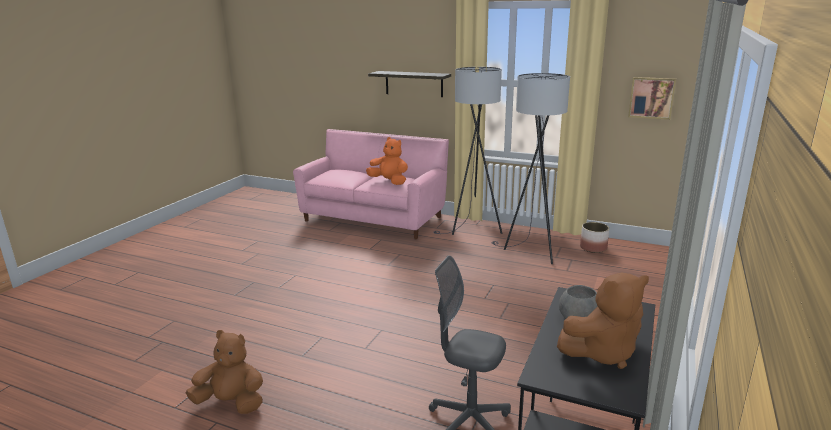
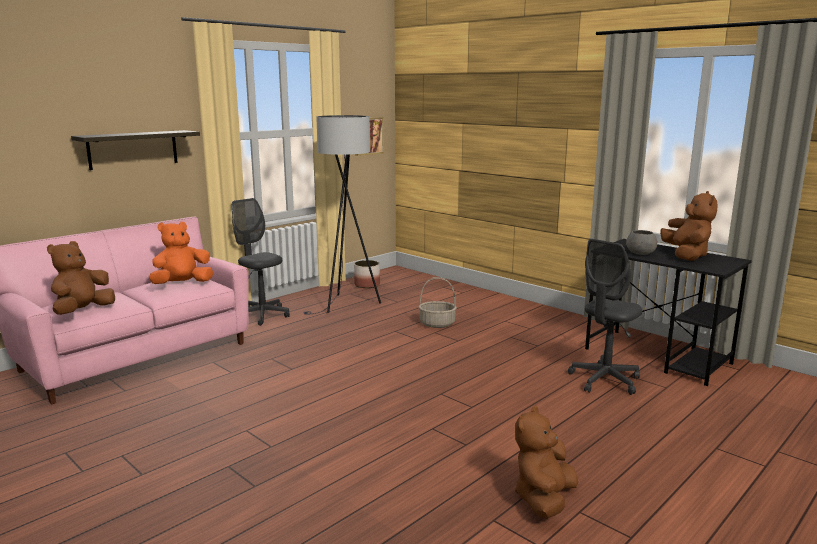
camera: 70 degrees left, 5 degrees down
grey floor lamp [433,67,502,235] -> grey office chair [232,198,290,326]
none -> brown plush toy [47,241,115,315]
none -> basket [419,277,457,328]

